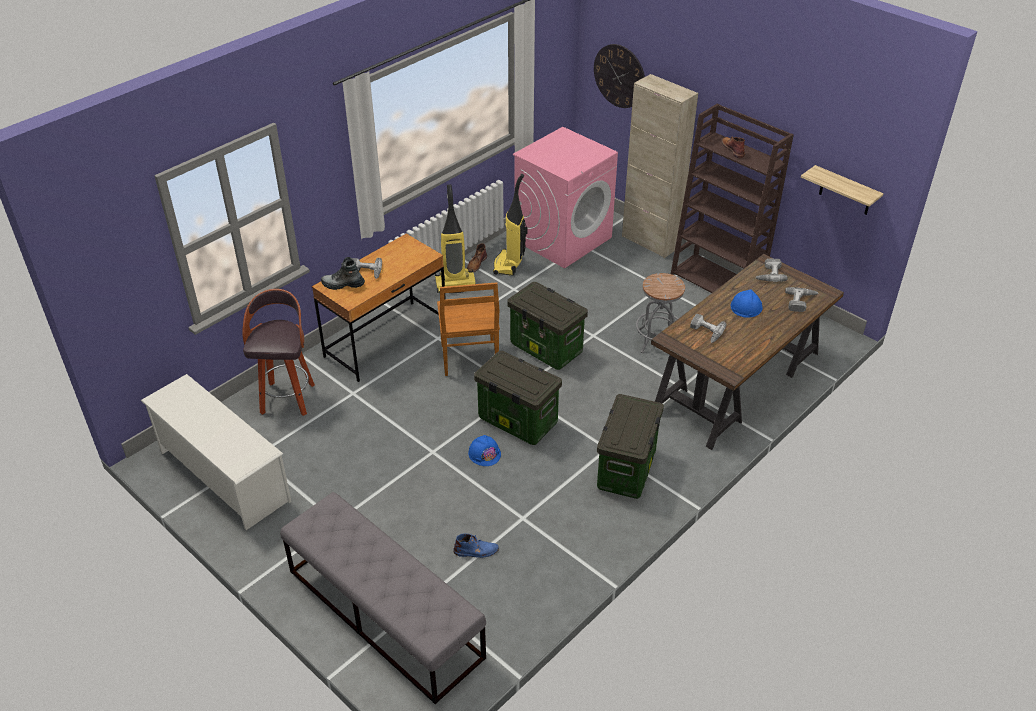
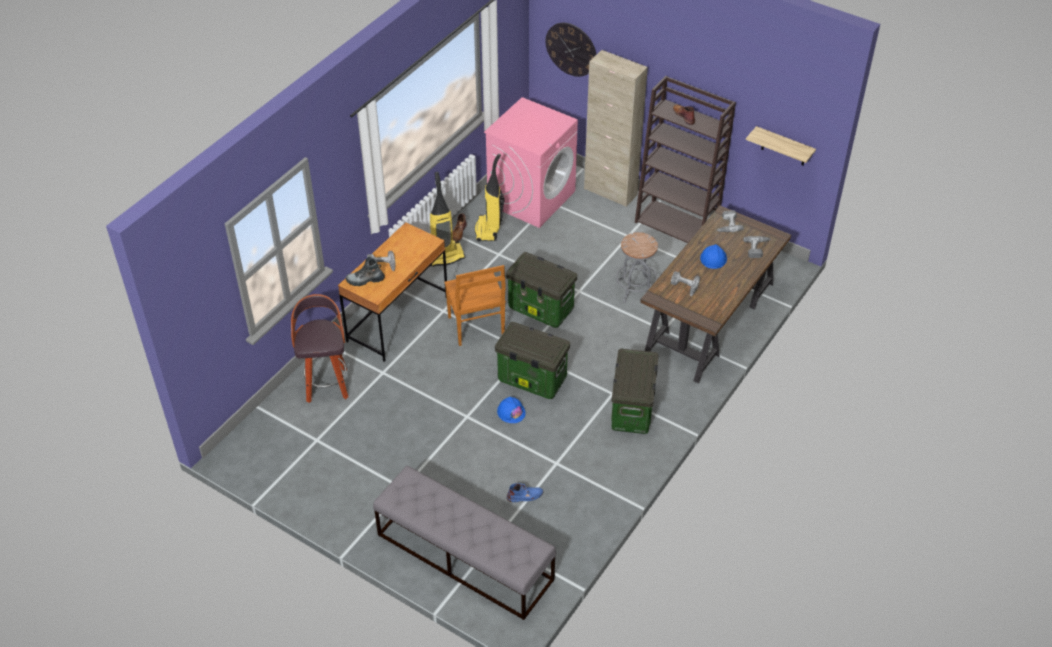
camera: 10 degrees left, 5 degrees up
white shoe rack [141,374,292,530] -> none

